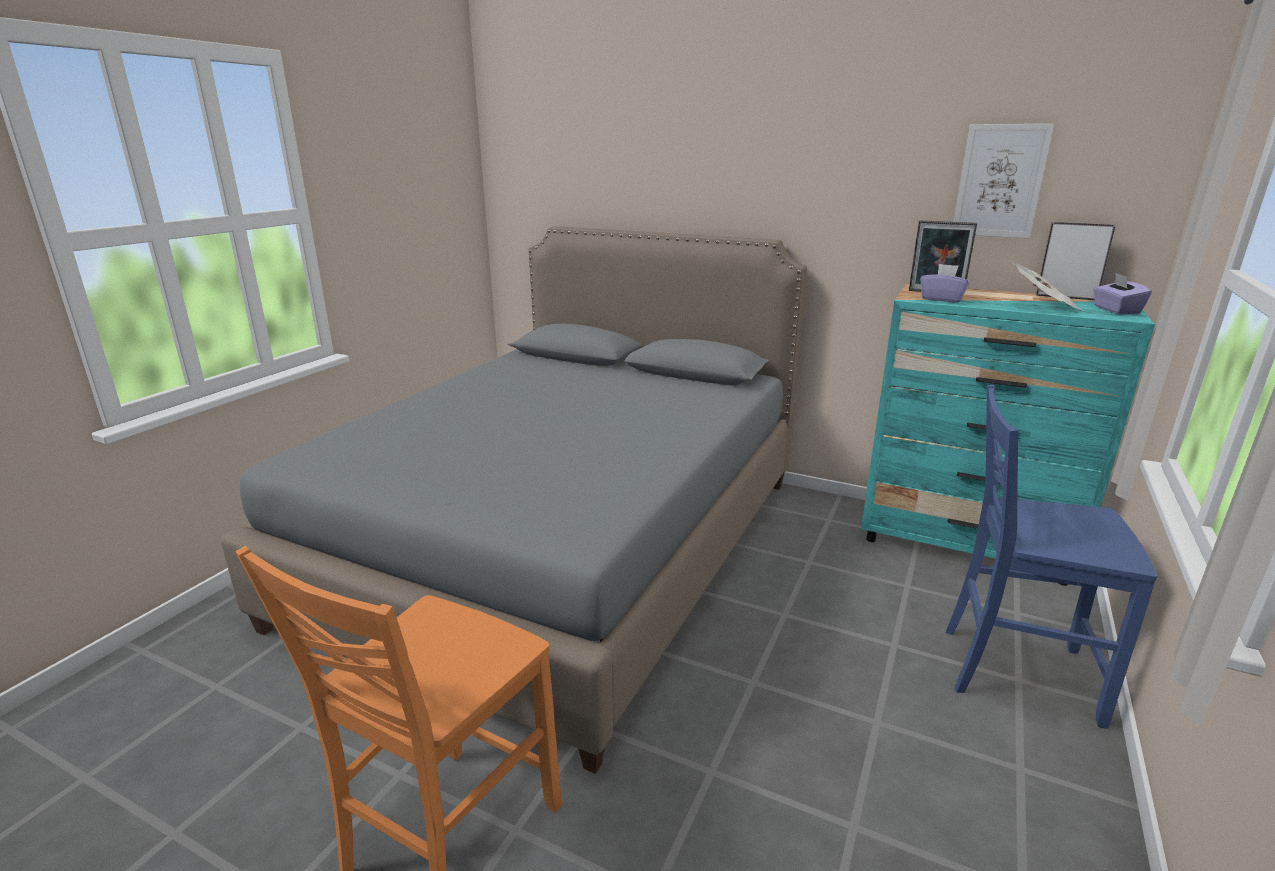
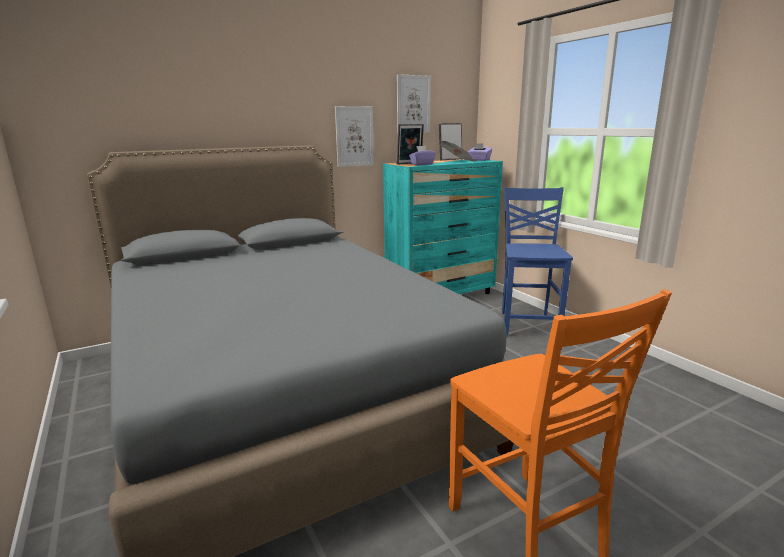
camera: 55 degrees left, 5 degrees down
blue chair [946,385,1157,729] -> blue chair turned 135 degrees clockwise [502,187,573,336]
none -> picture [335,106,374,167]

